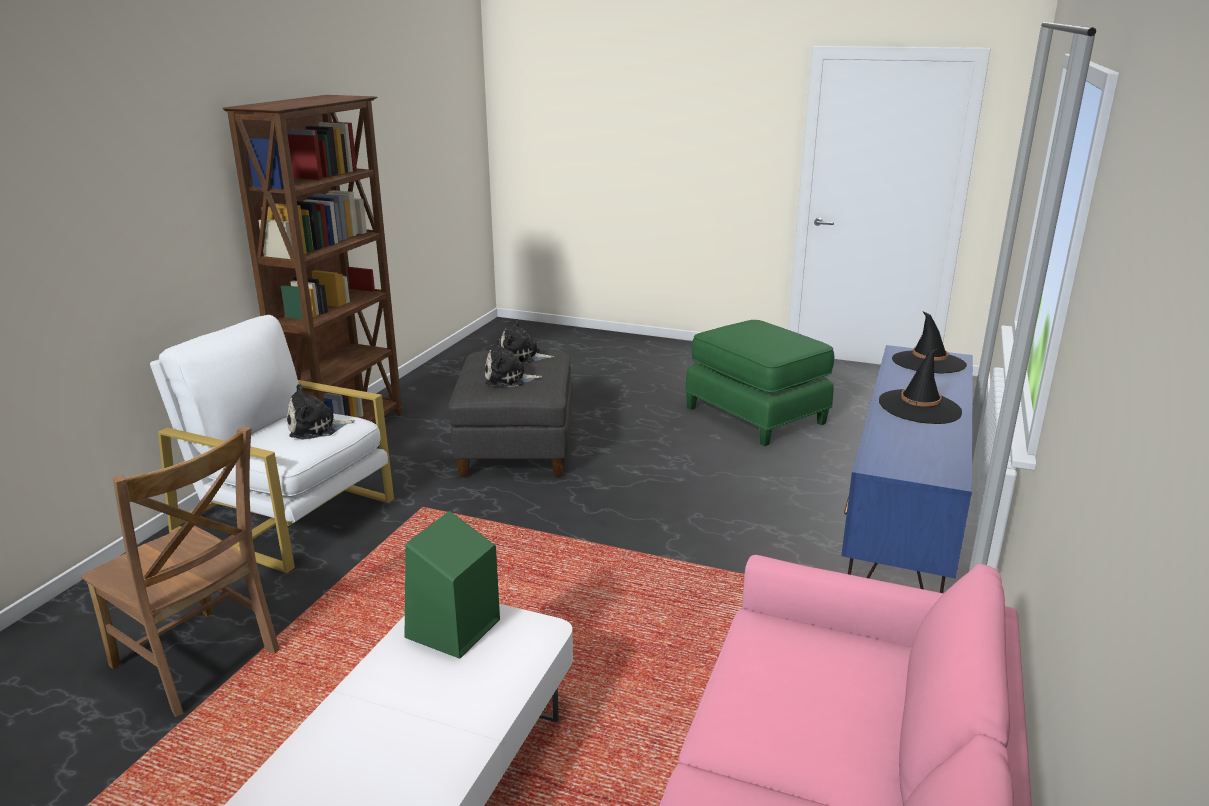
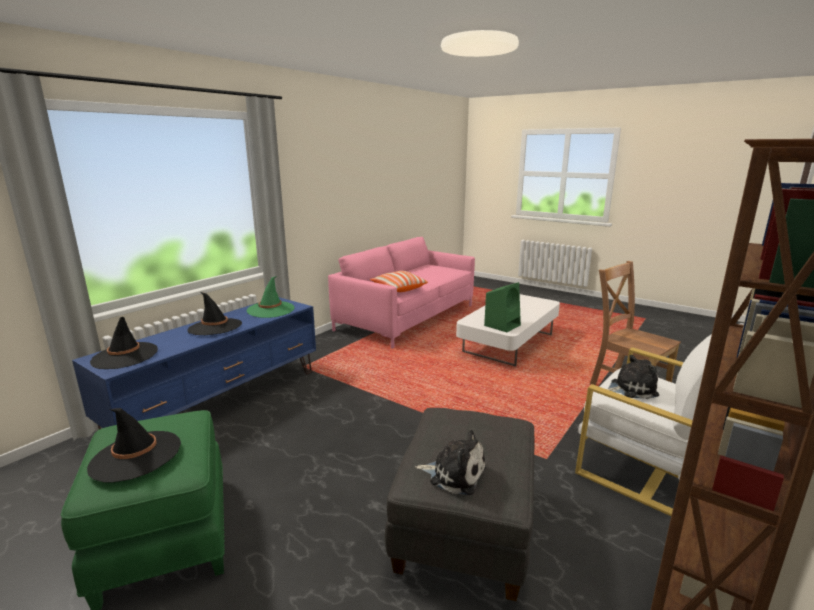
camera: 165 degrees left, 5 degrees down
plush toy [485,339,543,387] -> none
none -> black hat [87,408,181,483]
none -> green hat [247,276,295,318]
none -> pillow [370,271,428,292]

